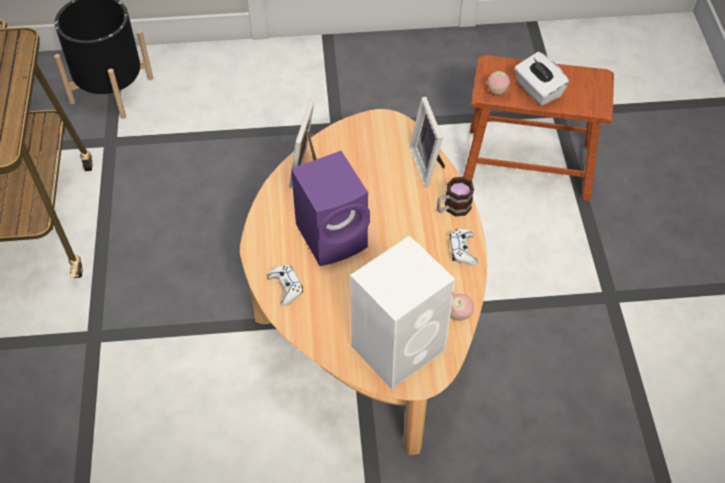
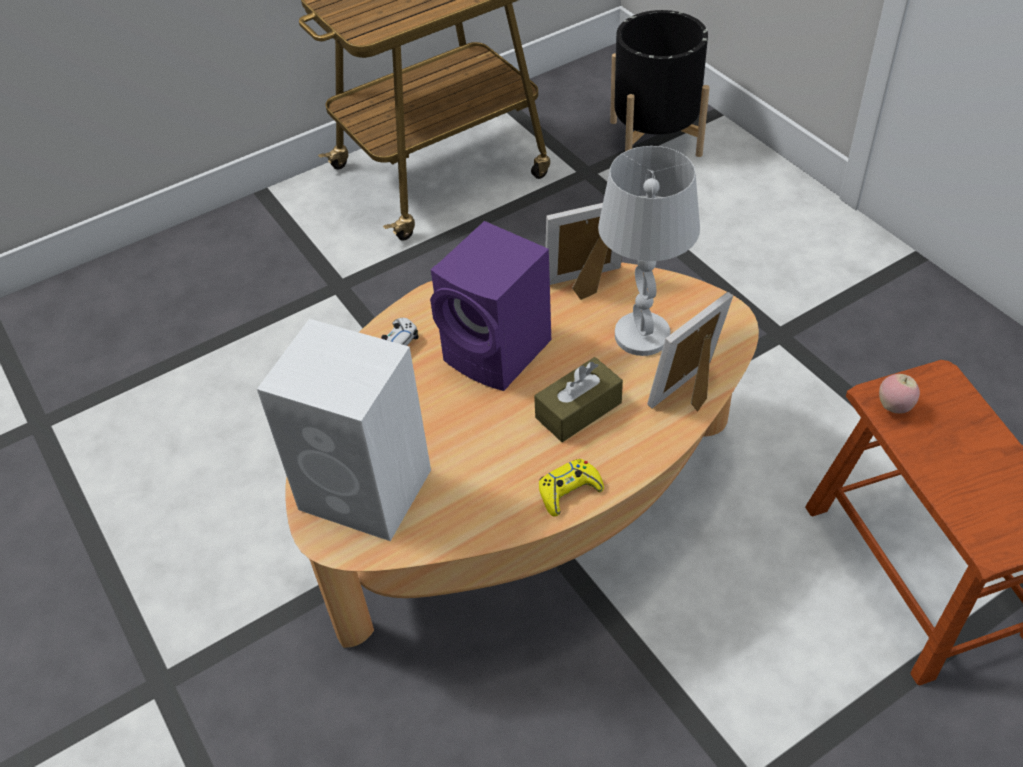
camera: 65 degrees right, 5 degrees down
mug [437,177,474,217] -> none
white game controller [449,228,478,266] -> yellow game controller [539,459,604,516]
apple [450,294,474,321] -> none
white tissue box [515,52,569,106] -> none
none -> brown tissue box [534,357,623,442]
none -> white table lamp [598,146,700,356]

